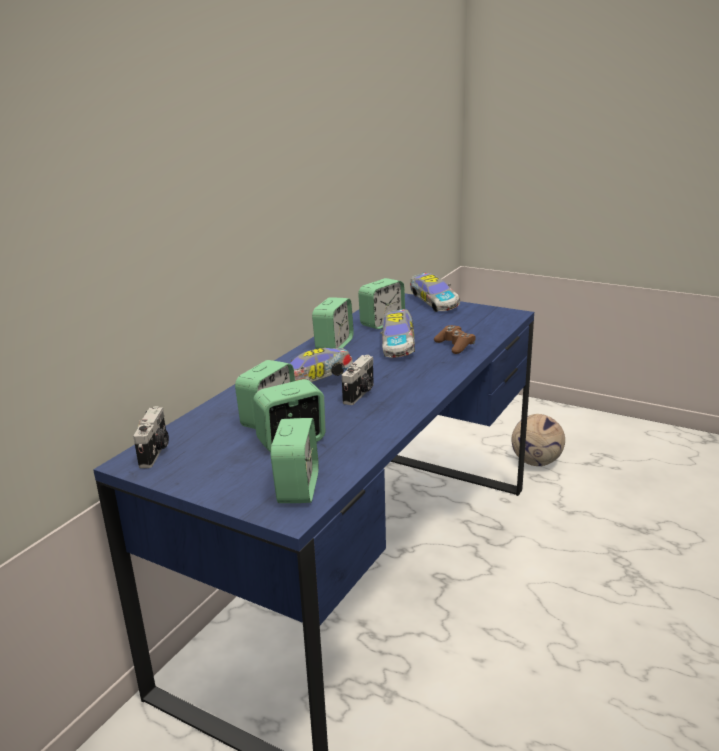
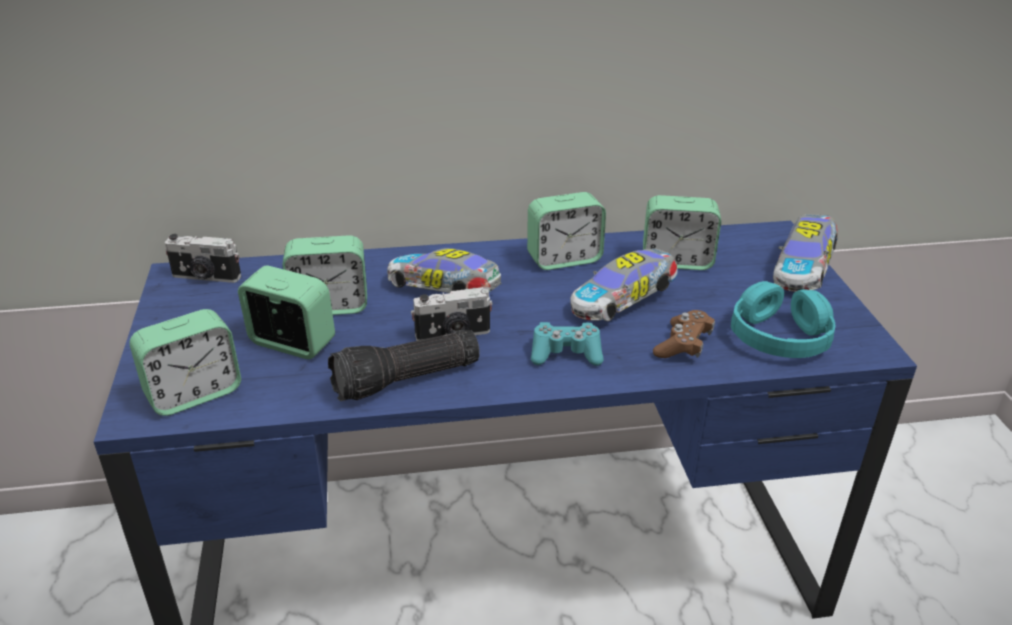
camera: 50 degrees right, 10 degrees up
camera [133,406,169,468] -> camera turned 45 degrees clockwise [165,234,241,283]
football [511,414,565,466] -> none
none -> flashlight [328,330,480,401]
none -> turquoise game controller [531,322,604,366]
none -> turquoise headphones [731,281,835,358]

